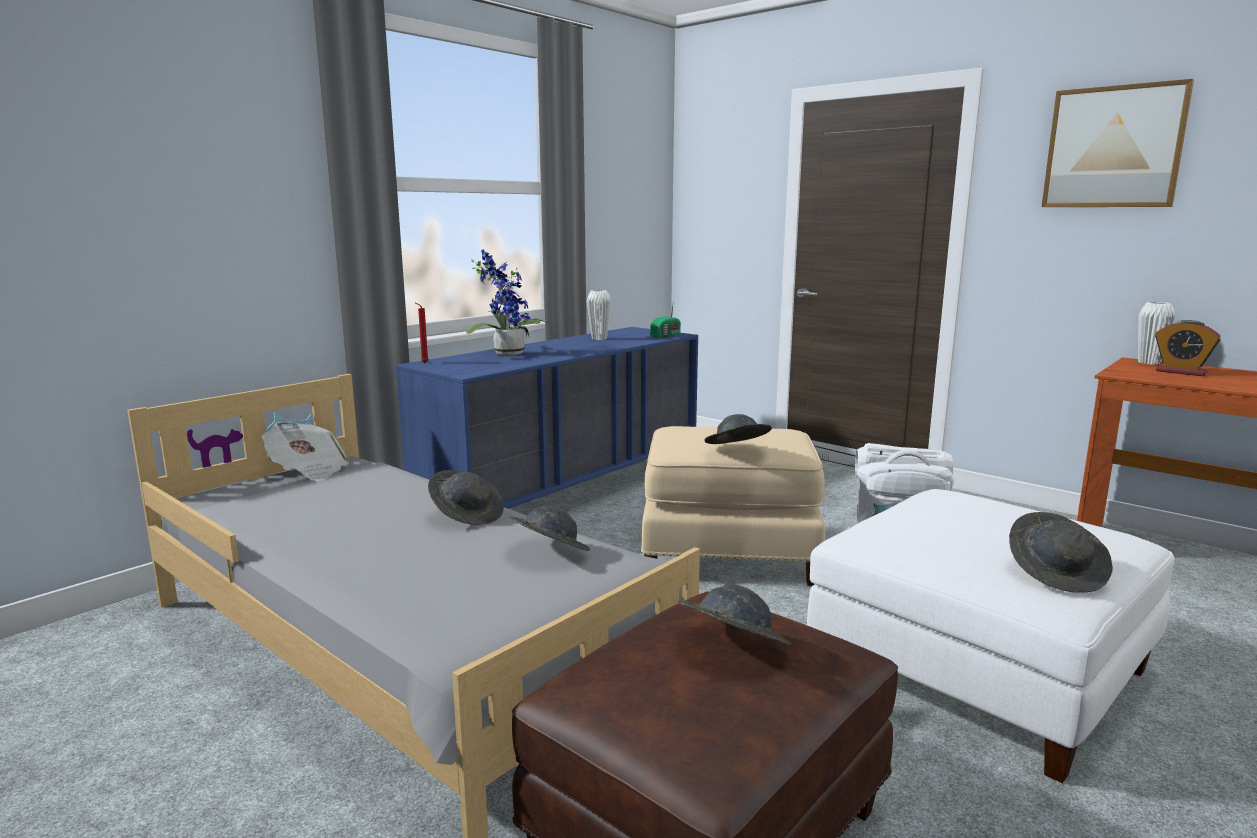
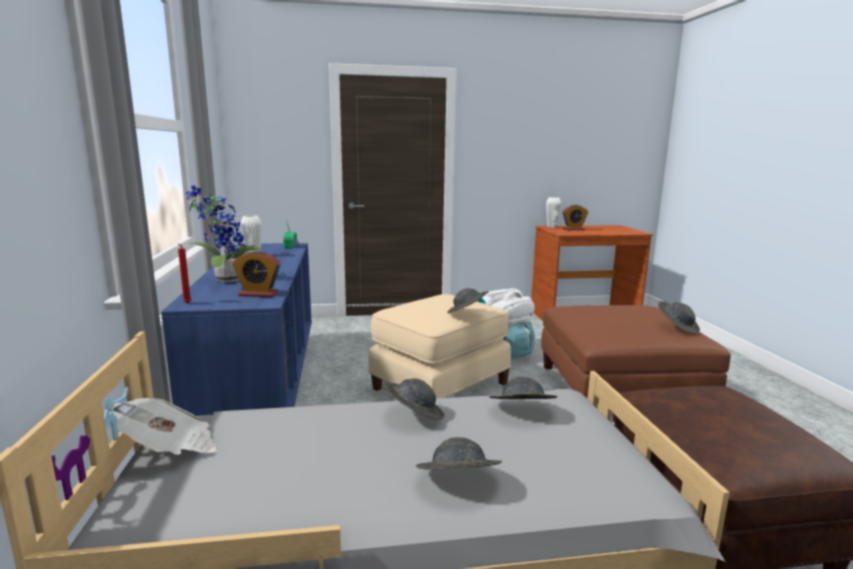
camera: 50 degrees left, 0 degrees up
grey hat [678,584,792,645] -> grey hat moved to [416,437,502,469]
white ottoman [807,489,1175,783] -> brown ottoman [541,305,731,404]
picture [1041,79,1194,207] -> none
none -> alarm clock [232,250,280,297]

